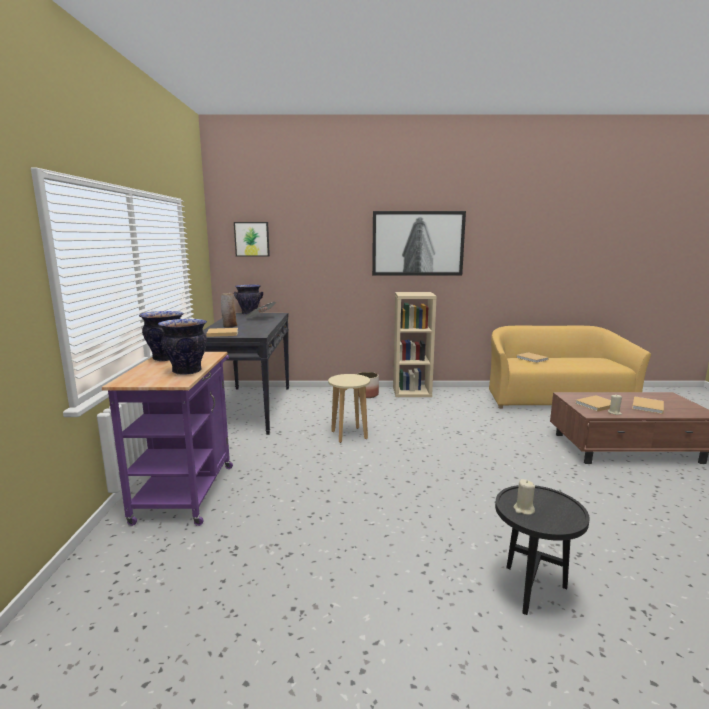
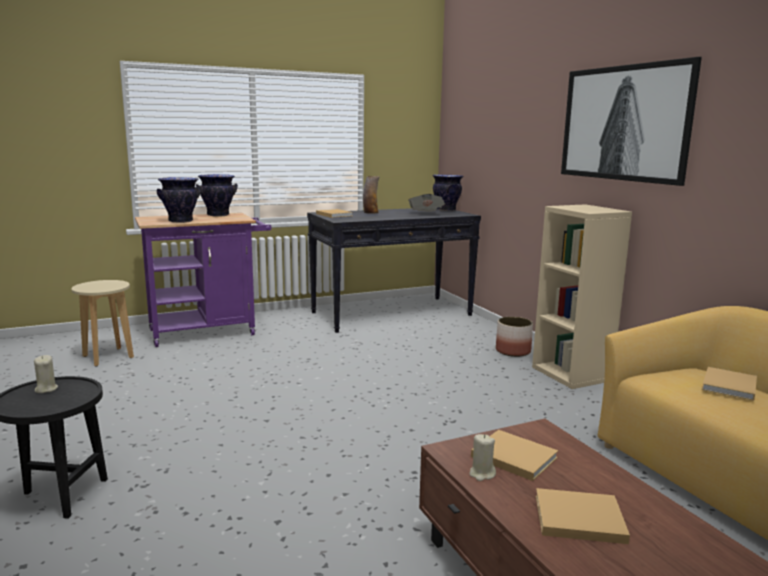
camera: 65 degrees right, 0 degrees up
picture [234,222,270,257] -> none
beige stool [328,374,370,443] -> beige stool moved to [71,280,134,366]

